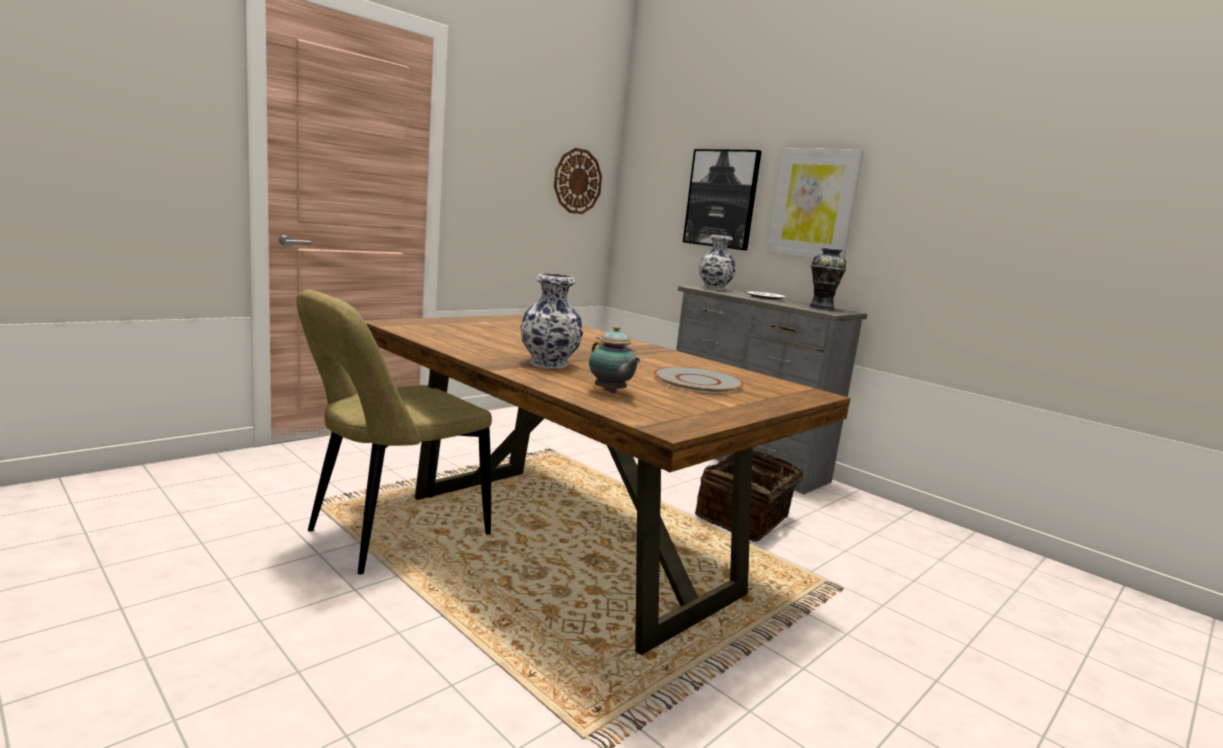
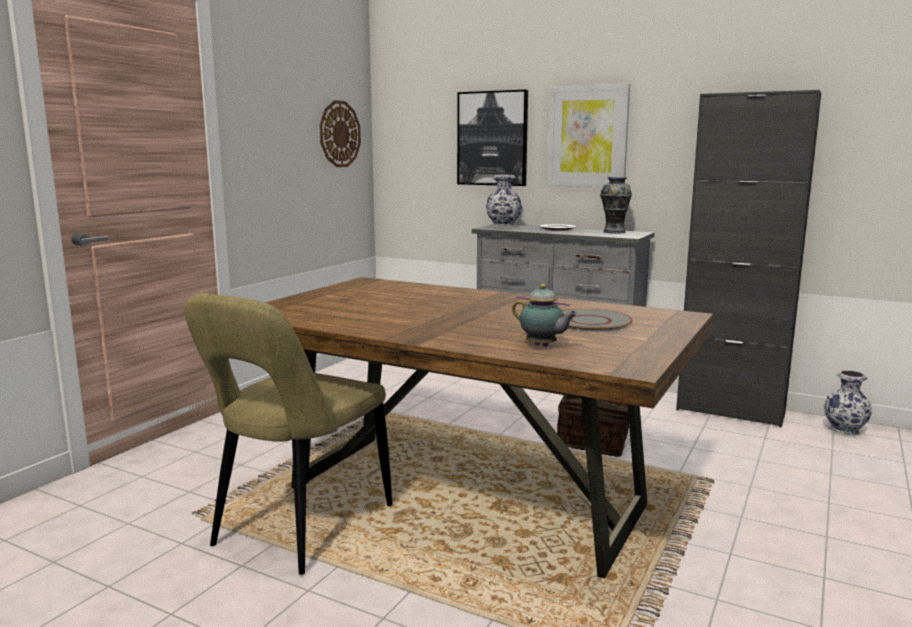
camera: 15 degrees left, 0 degrees up
vase [520,273,583,369] -> vase moved to [824,370,872,436]
none -> black cabinet [676,90,821,428]

